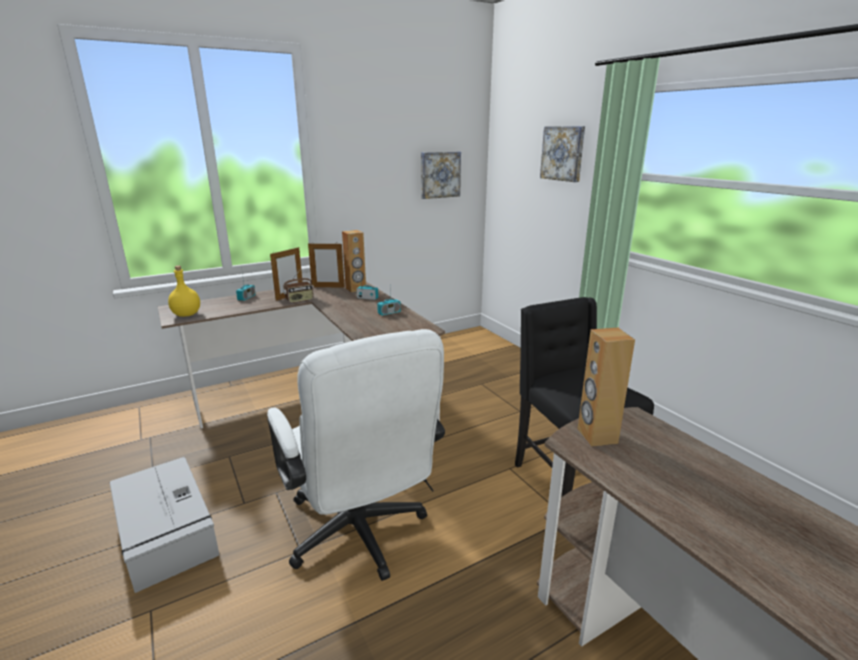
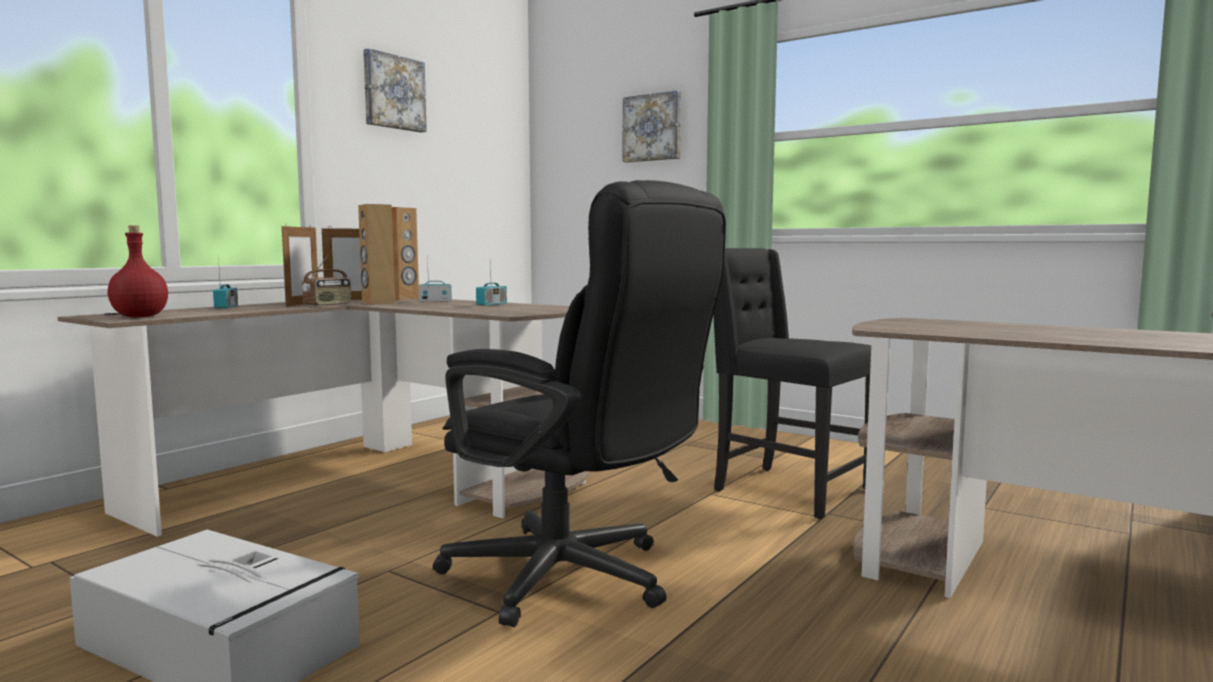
camera: 25 degrees left, 15 degrees down
yellow bottle [168,266,200,317] -> red bottle [108,226,168,317]
white office chair [267,329,445,581] -> black office chair [433,180,726,627]
picture [421,152,461,199] -> picture moved to [363,48,427,132]
brown speaker [578,328,635,447] -> brown speaker moved to [358,204,395,305]

